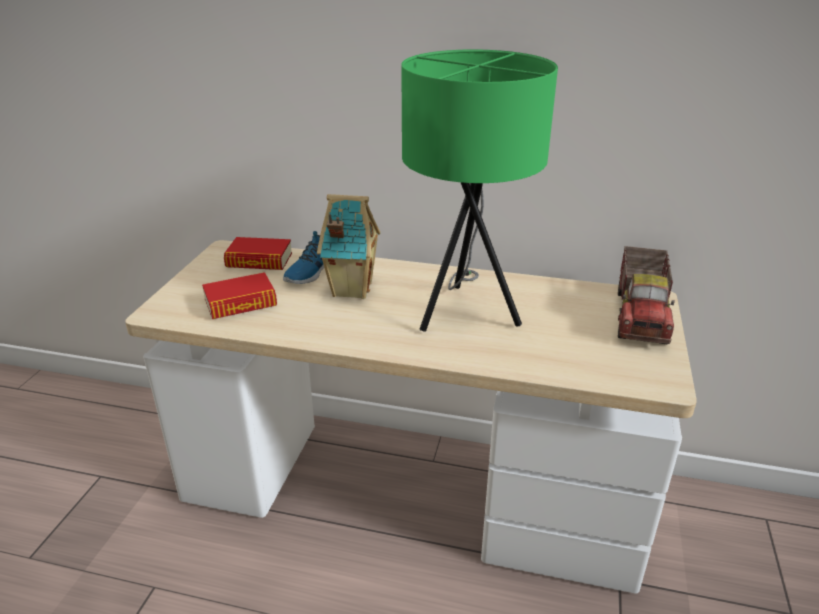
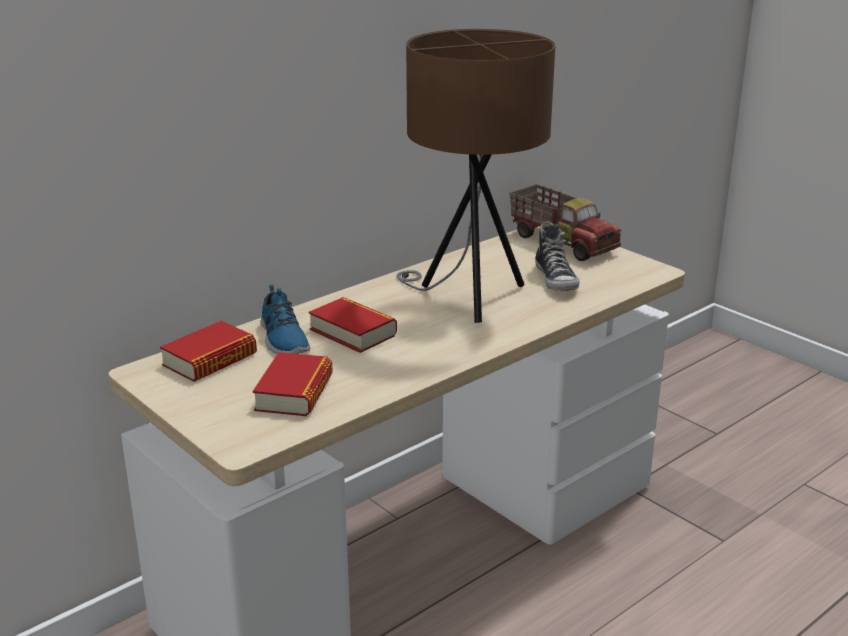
camera: 55 degrees left, 5 degrees down
toy house [317,194,380,299] -> book [309,297,397,353]
green table lamp [401,49,558,331] -> brown table lamp [396,29,555,323]
none -> shoe [535,221,579,291]

